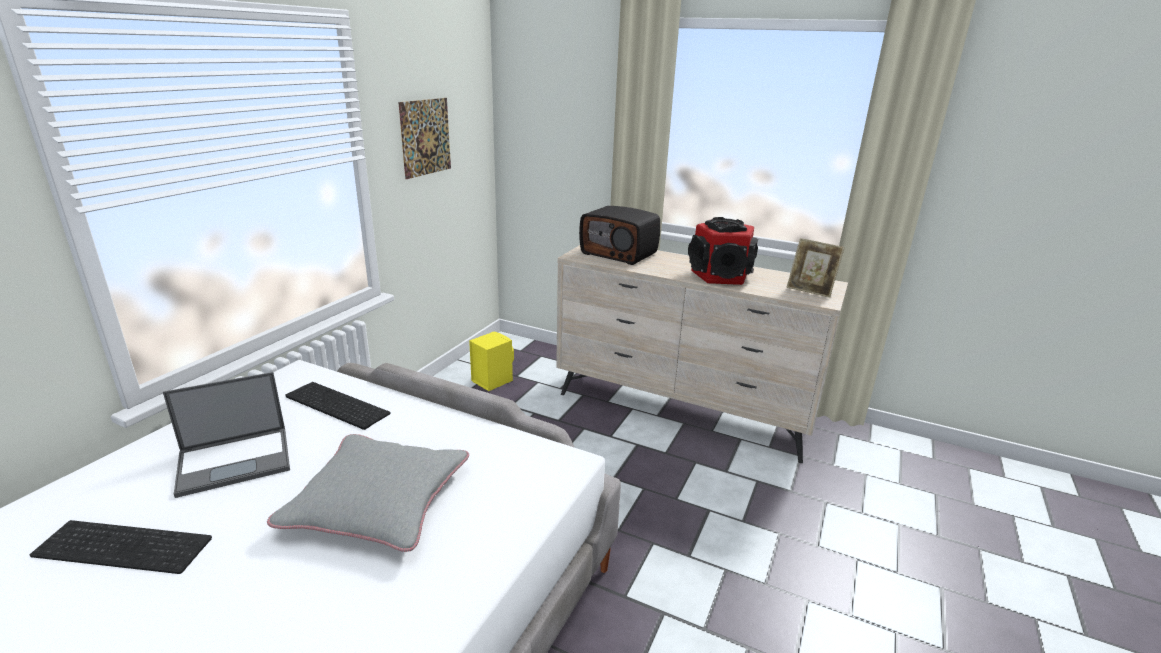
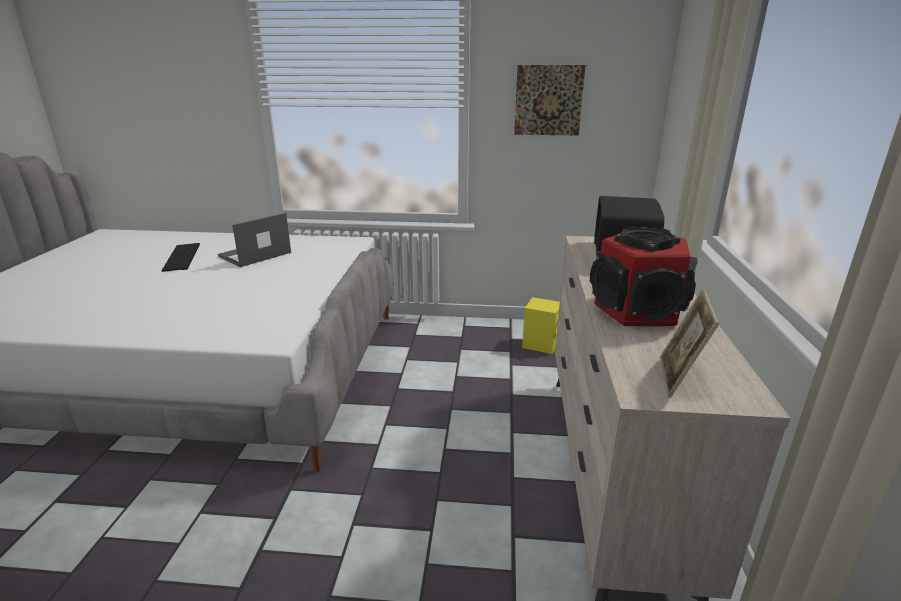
camera: 70 degrees right, 0 degrees up
laptop [163,372,290,498] -> laptop turned 90 degrees clockwise [218,213,291,267]
grey pillow [267,434,469,552] -> none
keyboard [285,382,391,430] -> none

